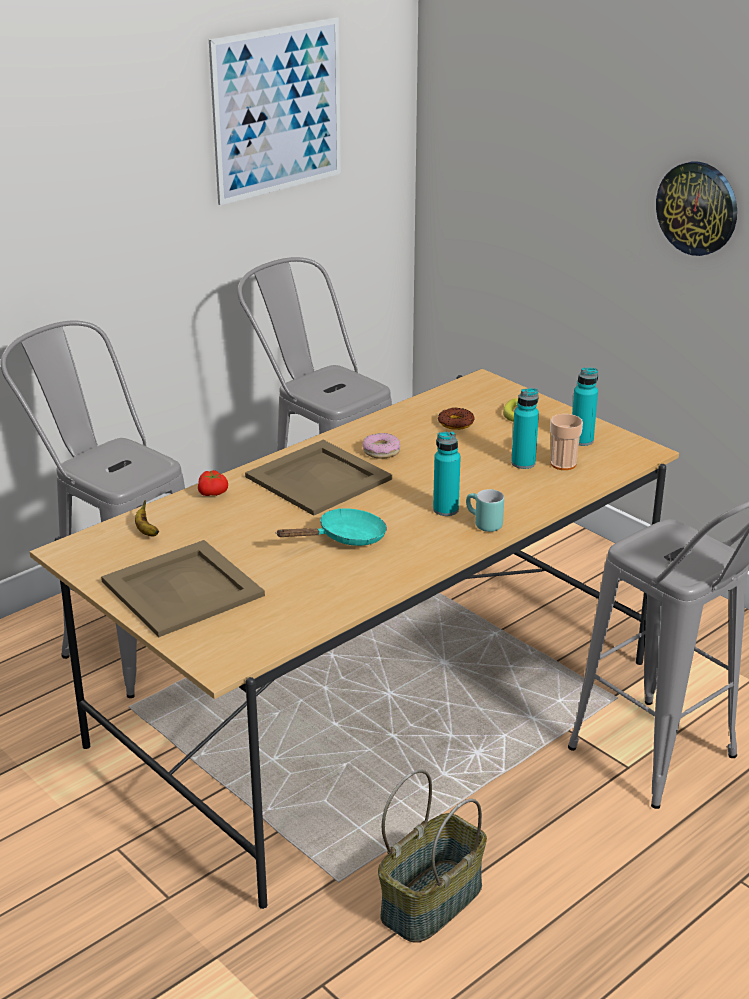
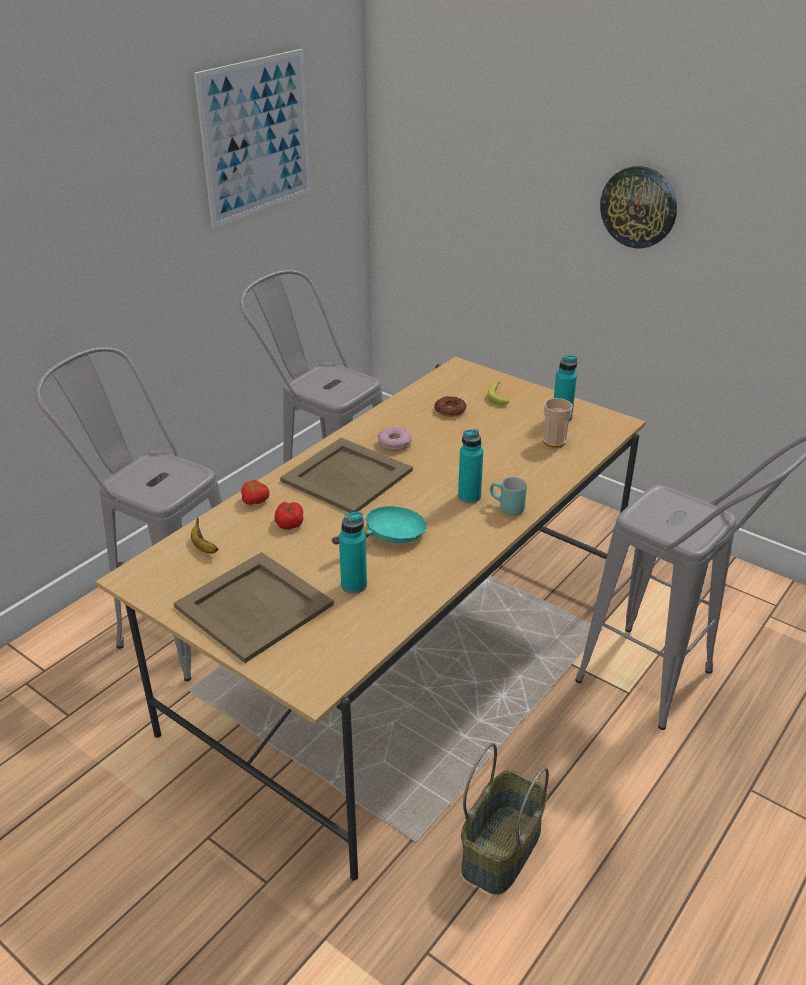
camera: 10 degrees left, 5 degrees up
turquoise bottle [511,388,539,469] -> turquoise bottle moved to [339,512,367,594]
none -> tomato [275,502,303,530]

